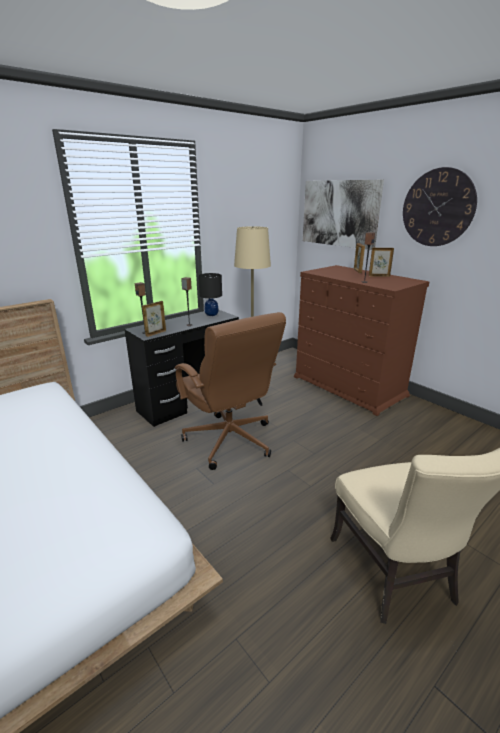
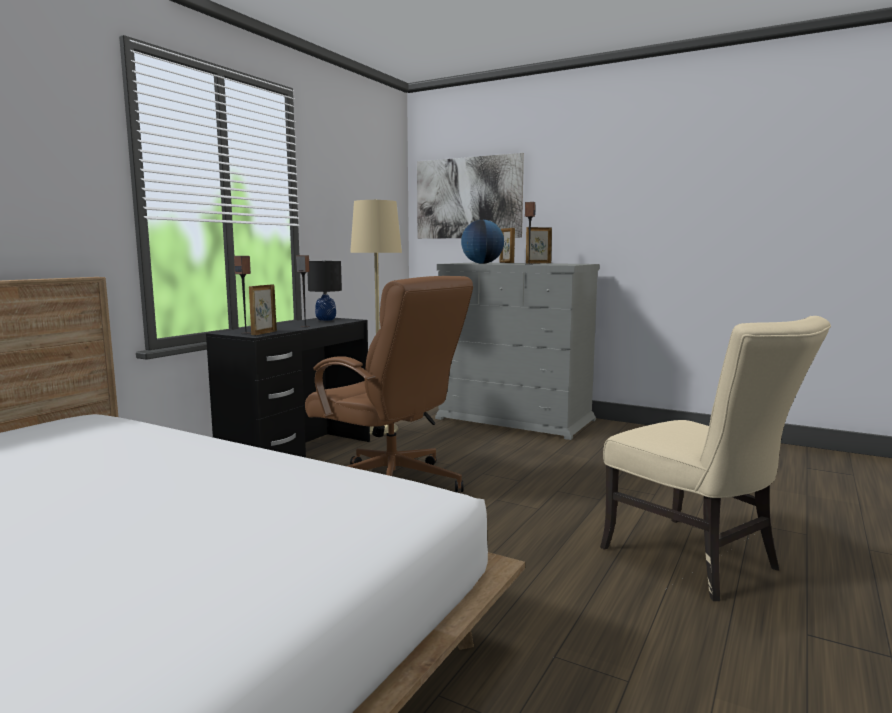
camera: 20 degrees left, 15 degrees down
brown dresser [294,265,430,416] -> grey dresser [435,263,599,440]
wall clock [403,167,477,246] -> none
none -> globe [461,220,504,264]

